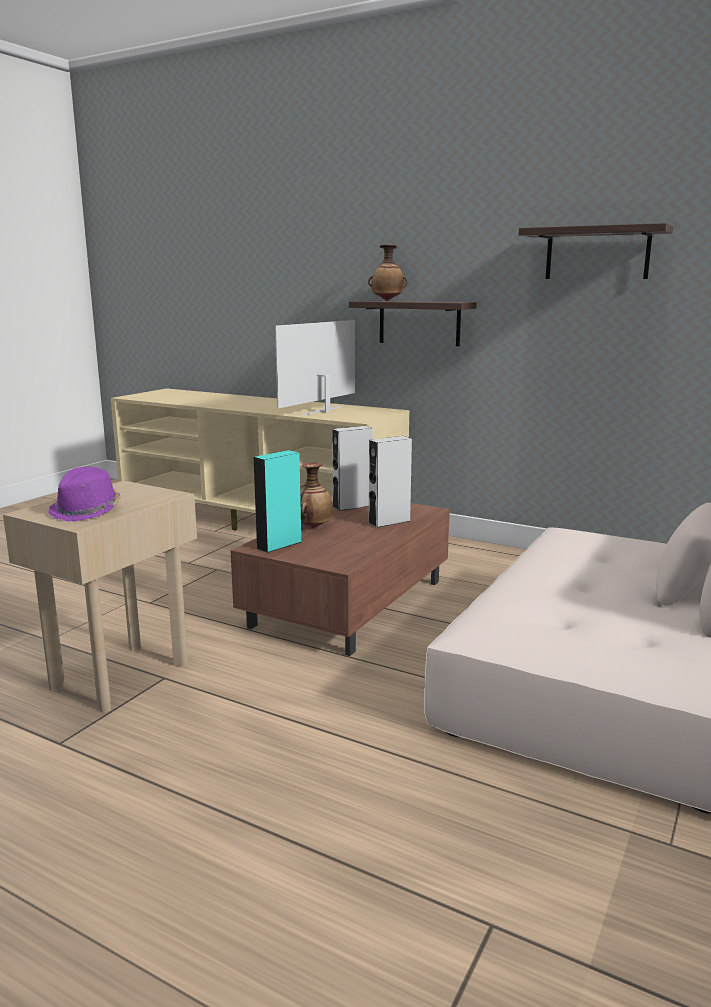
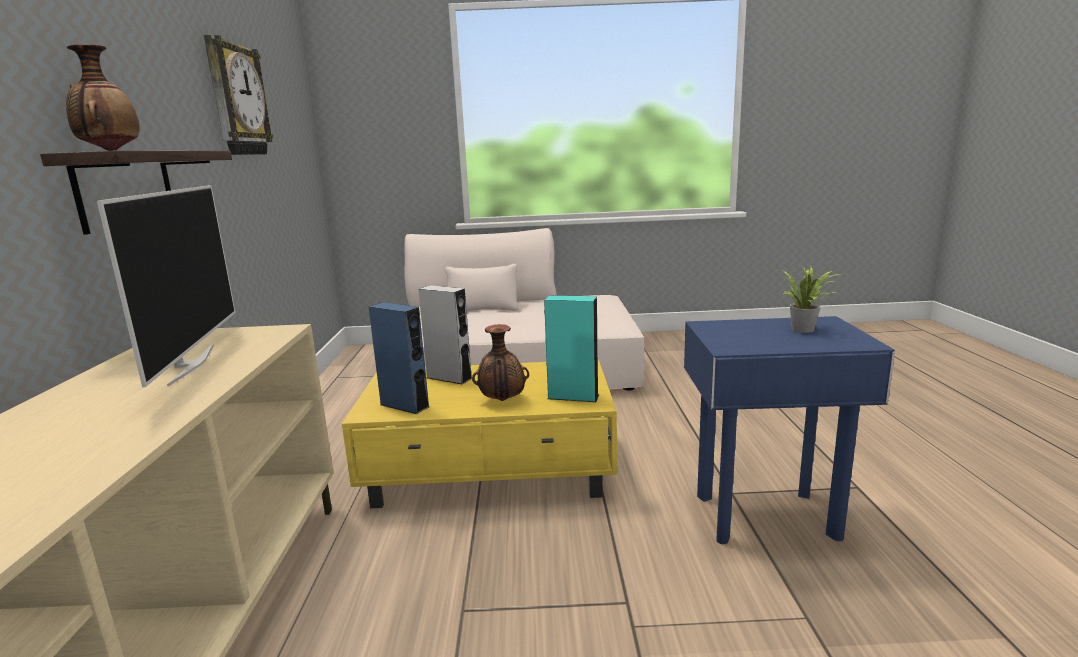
camera: 120 degrees left, 0 degrees up
beige side table [3,481,197,712] -> blue side table [684,316,895,544]
purple hat [48,467,120,522] -> potted plant [783,265,839,333]
brown coffee table [231,502,450,656] -> yellow coffee table [342,359,617,508]
television [275,320,355,416] -> television turned 105 degrees counterclockwise [97,185,236,388]
grey speaker [332,426,373,511] -> blue speaker [369,302,430,414]
shelf [518,223,673,279] -> wall clock [204,35,273,155]

